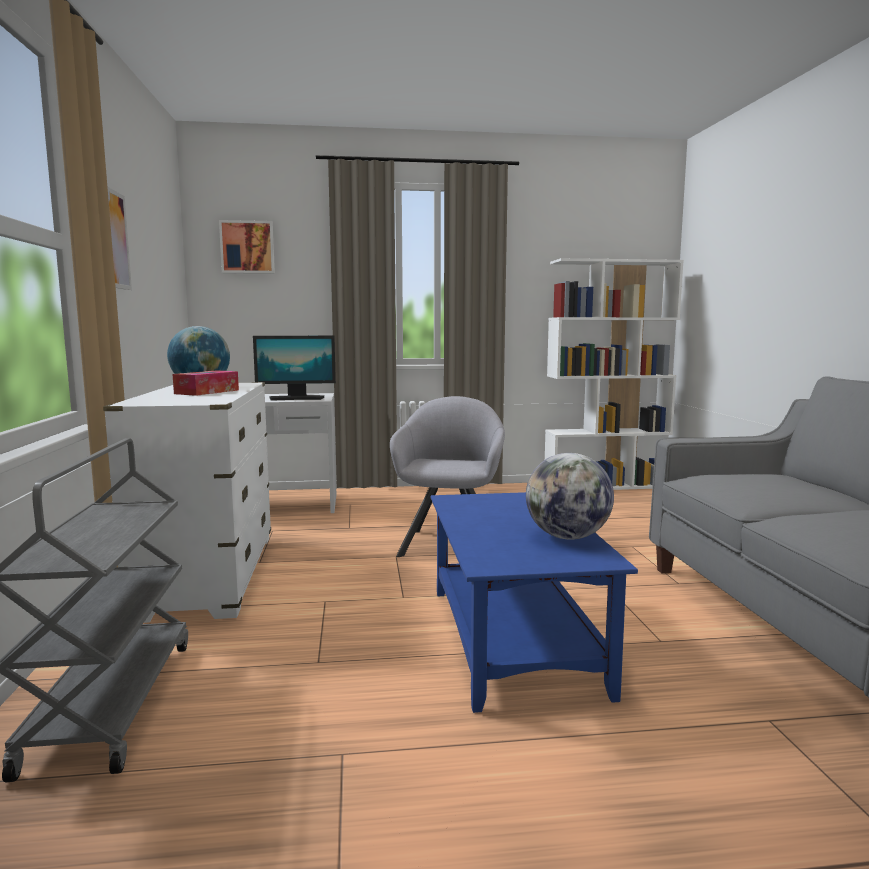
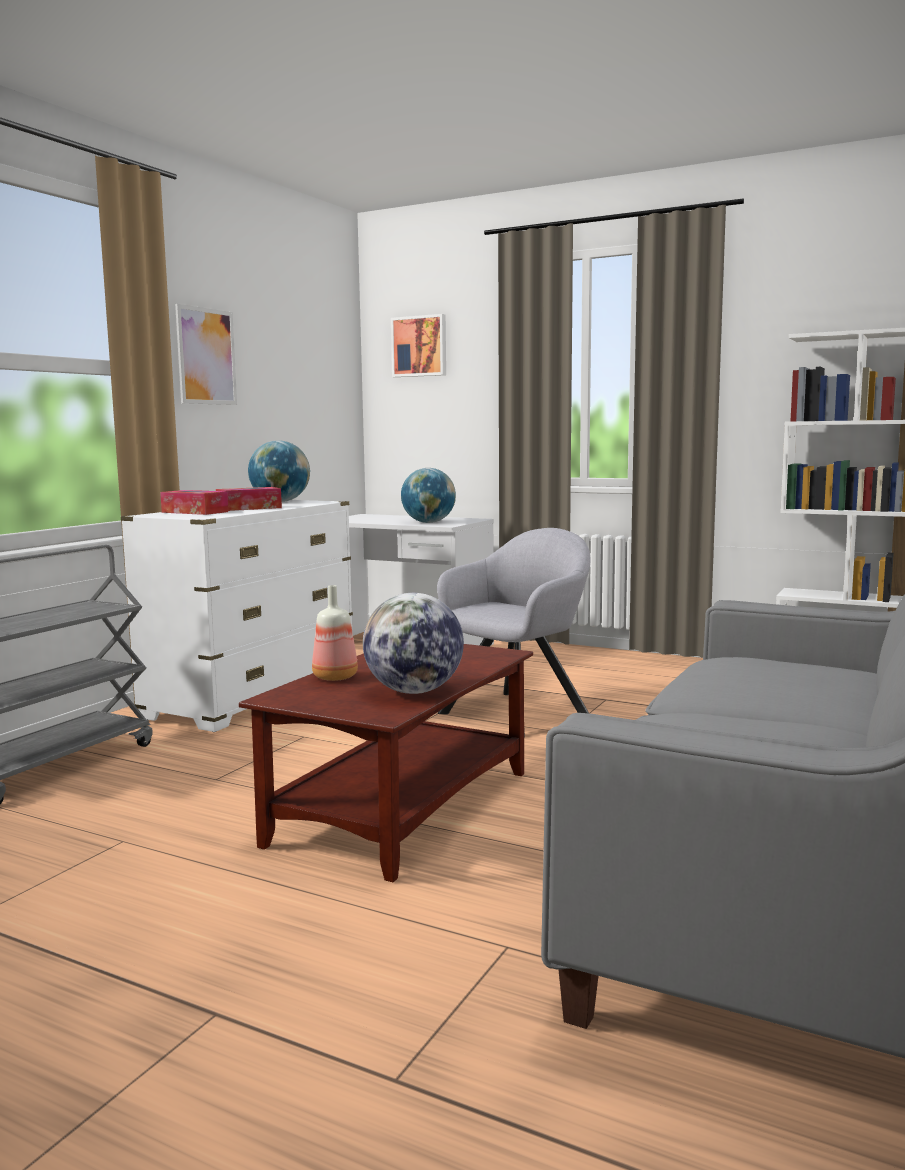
camera: 35 degrees right, 0 degrees up
monitor [253,336,336,401] -> globe [401,468,456,523]
blue coffee table [431,492,638,713] -> brown coffee table [239,644,533,882]
none -> tissue box [160,490,228,515]
none -> bottle [312,585,358,681]

